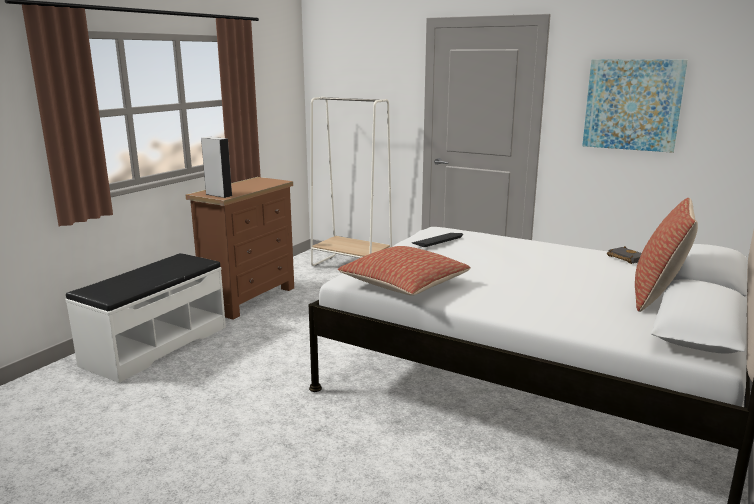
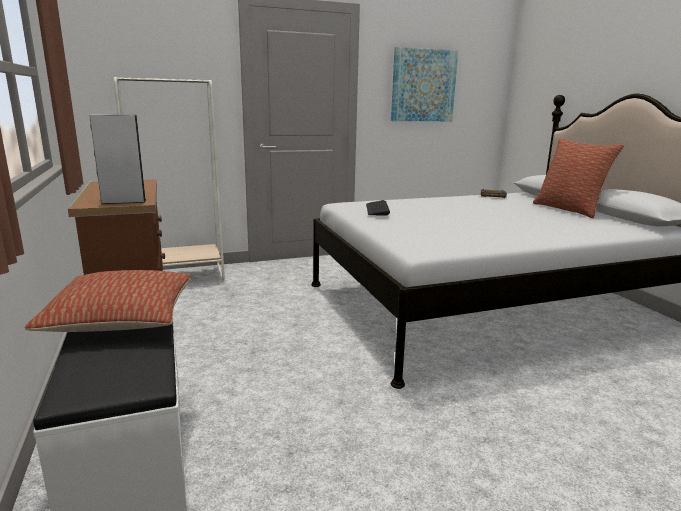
camera: 50 degrees left, 0 degrees up
pillow [338,246,471,296] -> pillow moved to [25,270,191,332]

